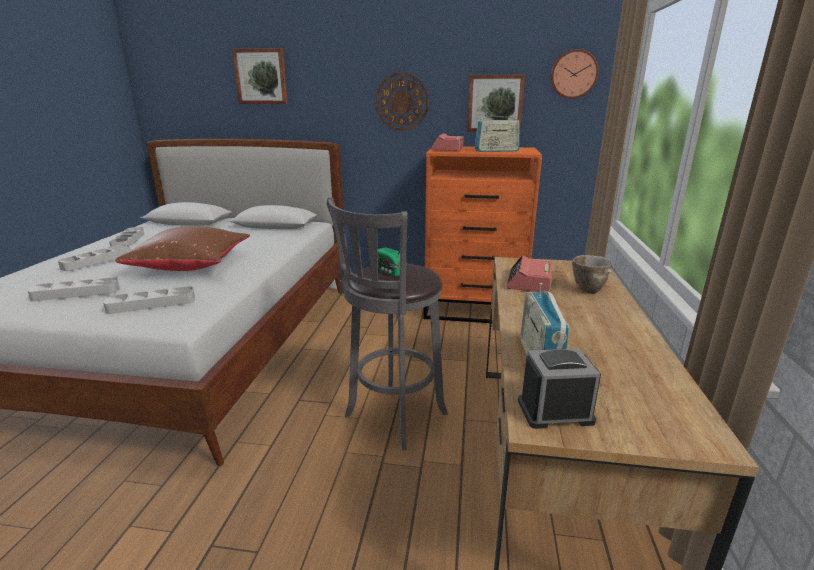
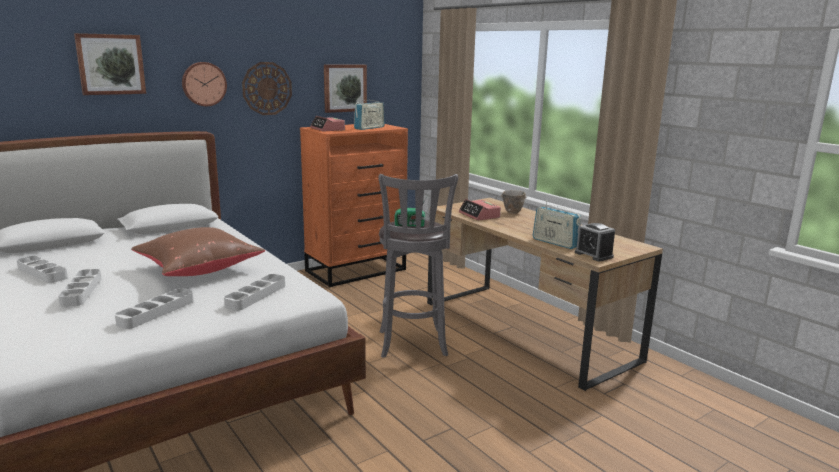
camera: 45 degrees left, 5 degrees down
alarm clock [518,349,601,429] -> alarm clock turned 75 degrees counterclockwise [575,223,615,262]
wall clock [550,49,599,99] -> wall clock moved to [182,62,227,106]

